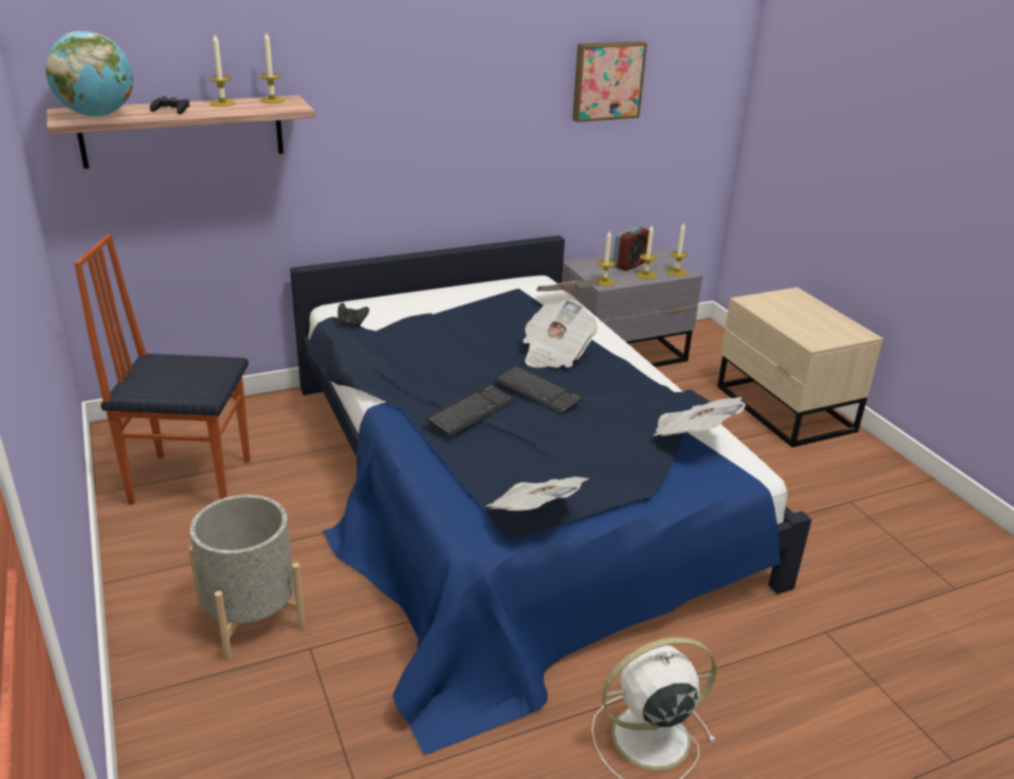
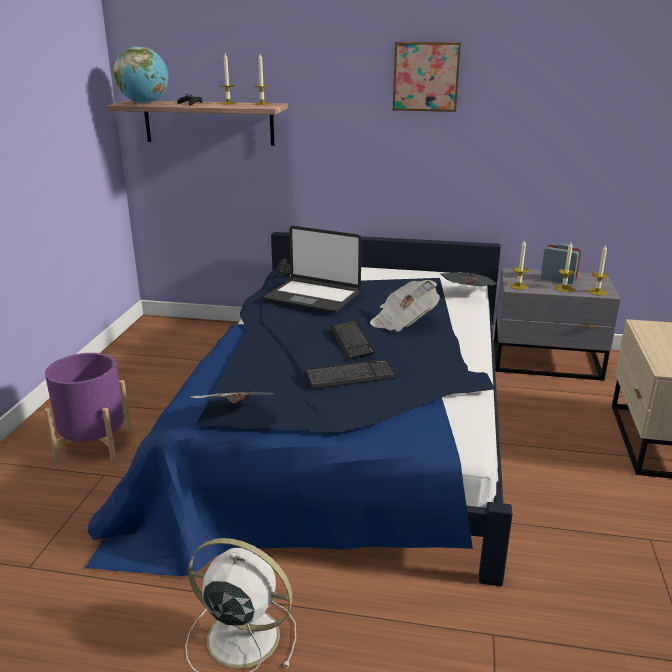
camera: 35 degrees right, 5 degrees down
chair [74,234,250,505] -> none
grey planter [189,495,306,660] -> purple planter [44,353,132,463]
keyboard [426,384,515,437] -> keyboard moved to [306,359,396,389]
picture [572,41,647,122] -> picture moved to [393,42,461,112]
alarm clock [613,226,649,271] -> alarm clock turned 135 degrees counterclockwise [541,243,581,284]
newspaper [653,397,746,436] -> none
none -> laptop [264,226,362,313]

